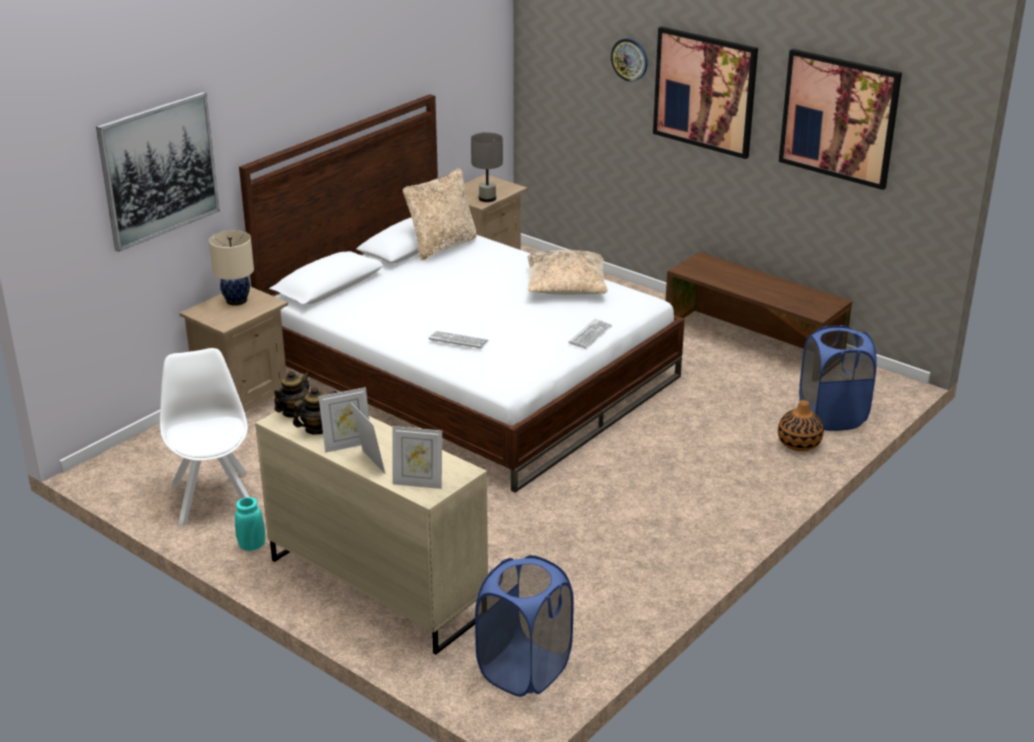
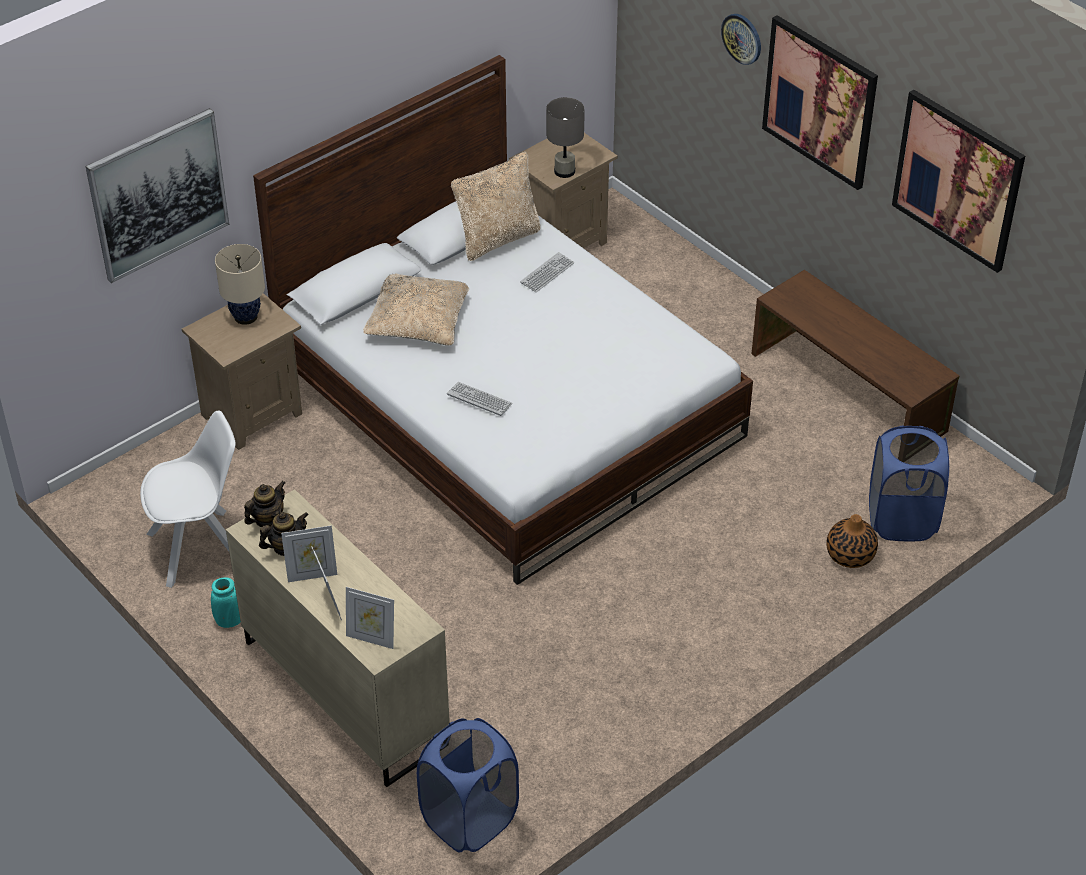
camera: 10 degrees right, 15 degrees up
white chair [160,348,250,526] -> white chair turned 75 degrees clockwise [140,411,236,588]
beige pillow [527,250,608,295] -> beige pillow moved to [363,274,469,346]
keyboard [569,319,612,349] -> keyboard moved to [520,252,574,292]

